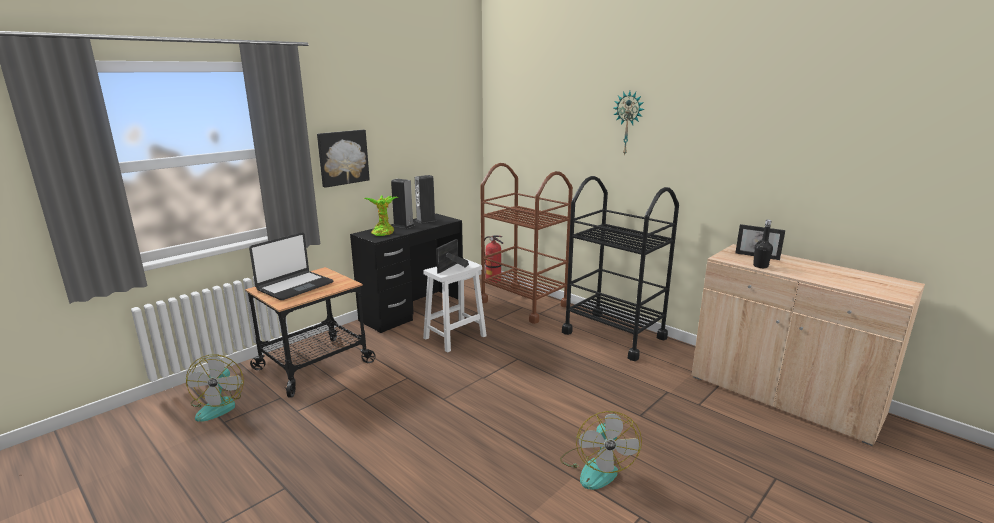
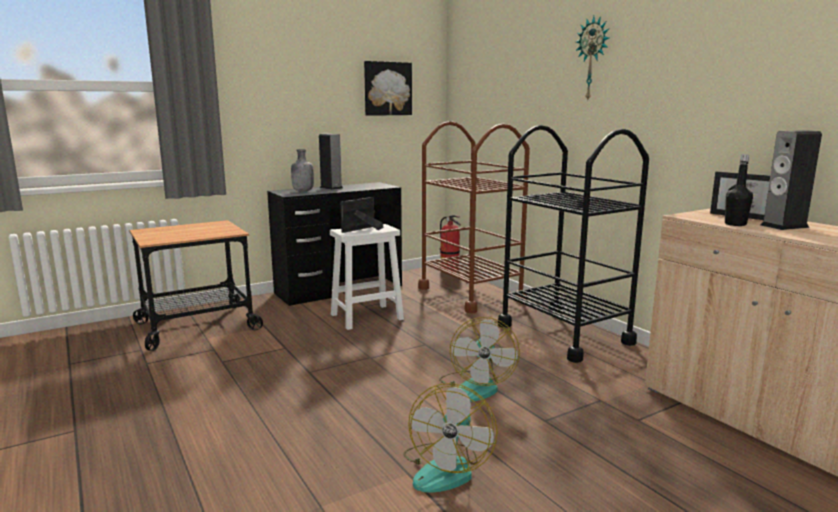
camera: 15 degrees right, 5 degrees down
fan [186,354,244,422] -> fan moved to [439,317,520,402]
laptop [249,232,334,300] -> none
picture [317,130,370,188] -> picture moved to [364,61,412,116]
potted plant [363,195,399,236] -> grey bottle [291,149,314,192]
speaker [415,175,436,223] -> speaker moved to [760,130,822,230]

